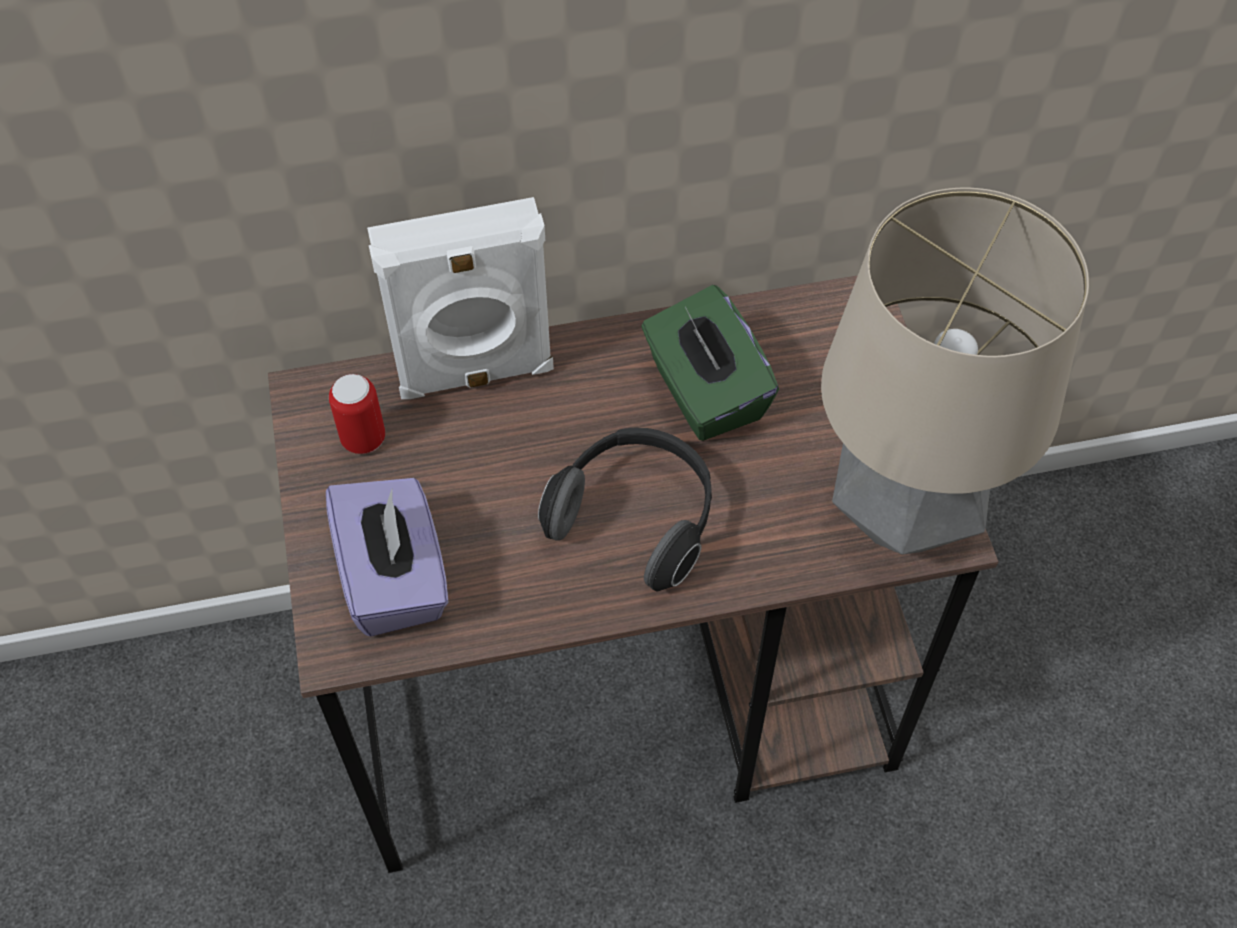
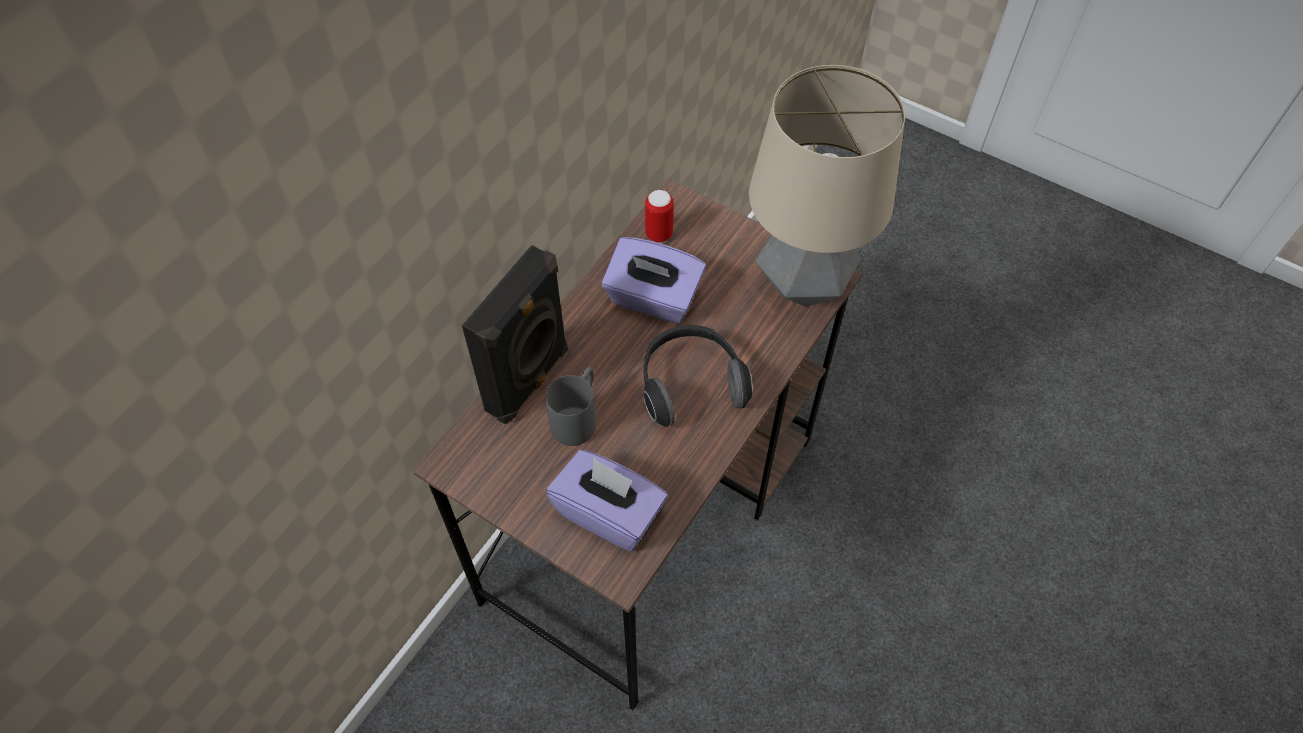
camera: 45 degrees left, 0 degrees up
can [329,374,385,454] -> can moved to [645,190,674,242]
white speaker [367,197,554,399] -> black speaker [462,245,568,424]
green tissue box [641,285,779,441] -> purple tissue box [602,237,706,324]
none -> grey mug [545,367,596,446]

